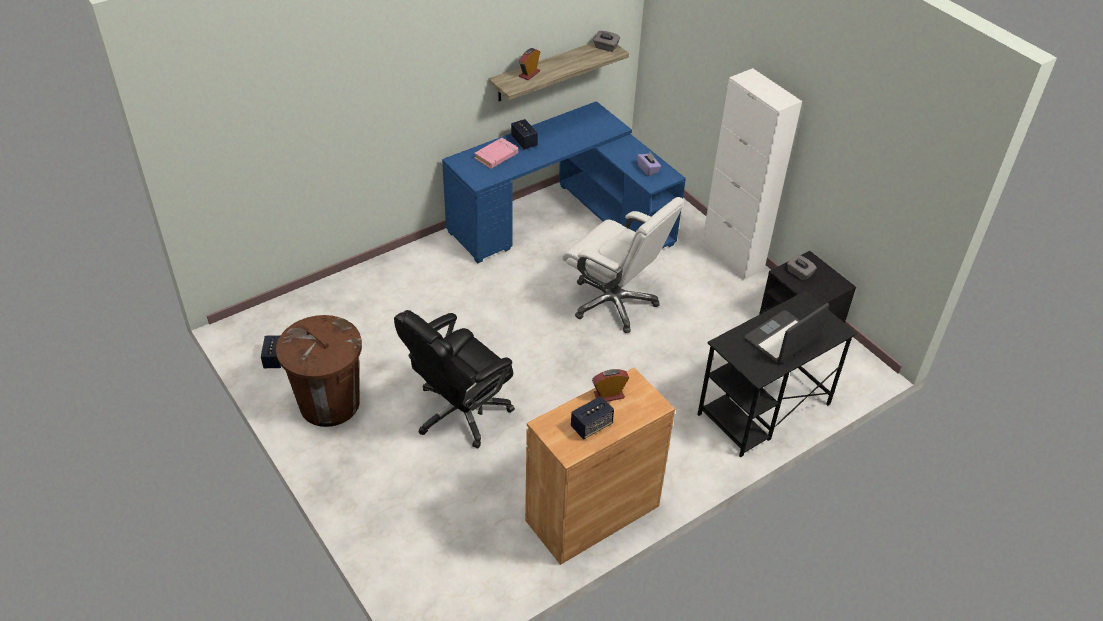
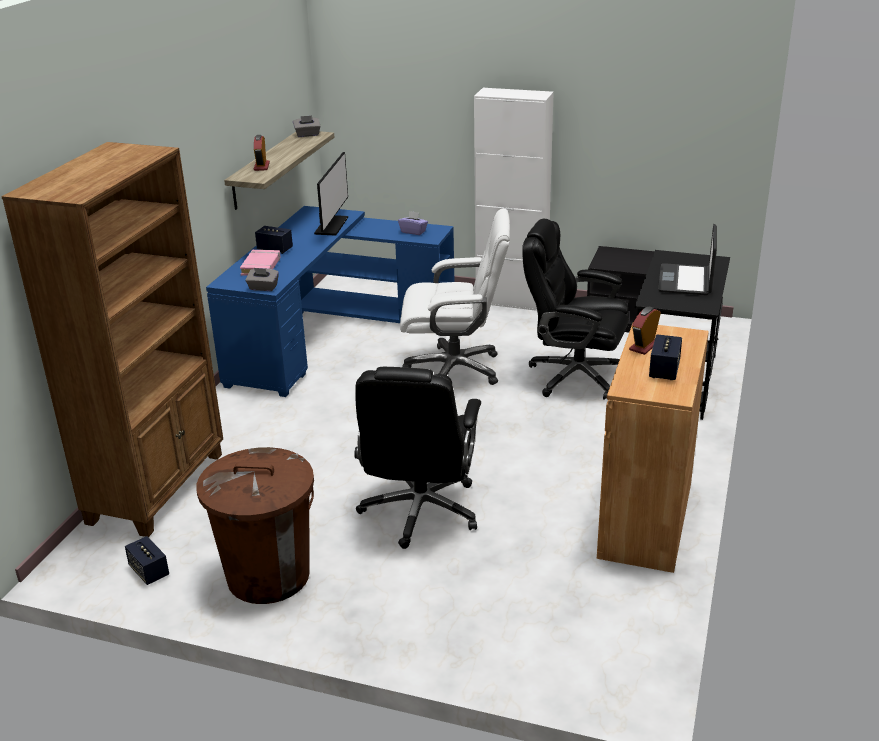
camera: 35 degrees left, 15 degrees down
grey tissue box [787,254,817,281] -> grey tissue box moved to [245,268,279,291]
none -> brown bookcase [1,142,223,537]
none -> monitor [314,152,348,236]
none -> black office chair [522,219,629,400]

